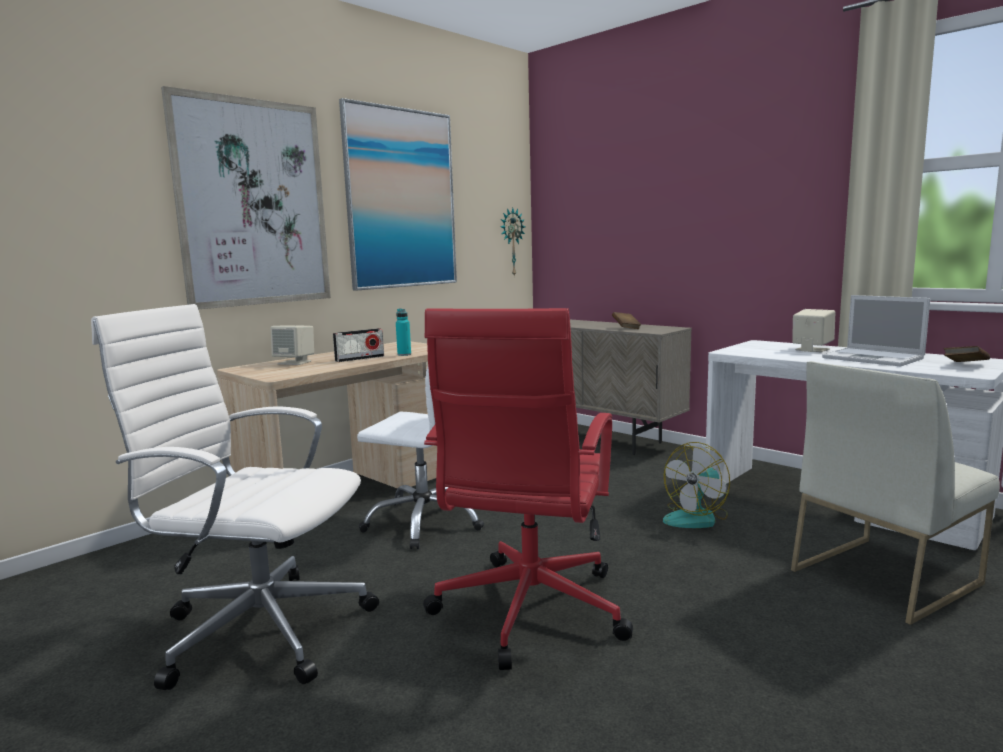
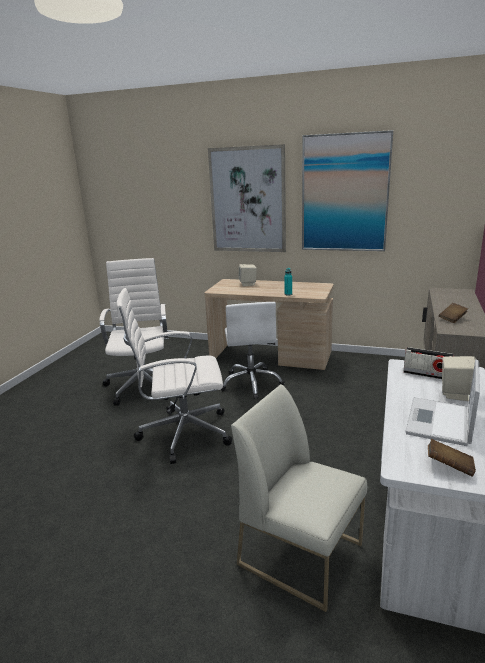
camera: 65 degrees right, 10 degrees up
radio [333,328,384,362] -> radio moved to [403,347,454,379]
red office chair [423,308,633,670] -> white office chair [117,288,232,464]
wall clock [500,208,525,277] -> none
fan [663,442,730,528] -> none

